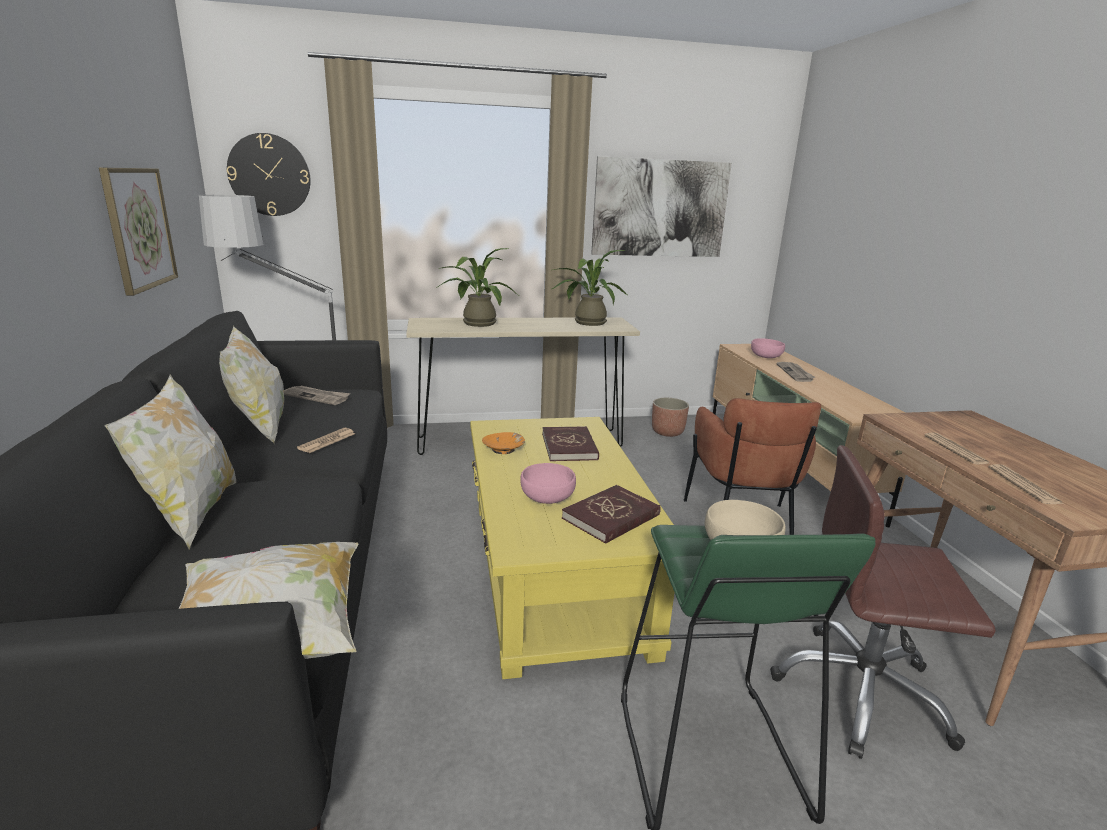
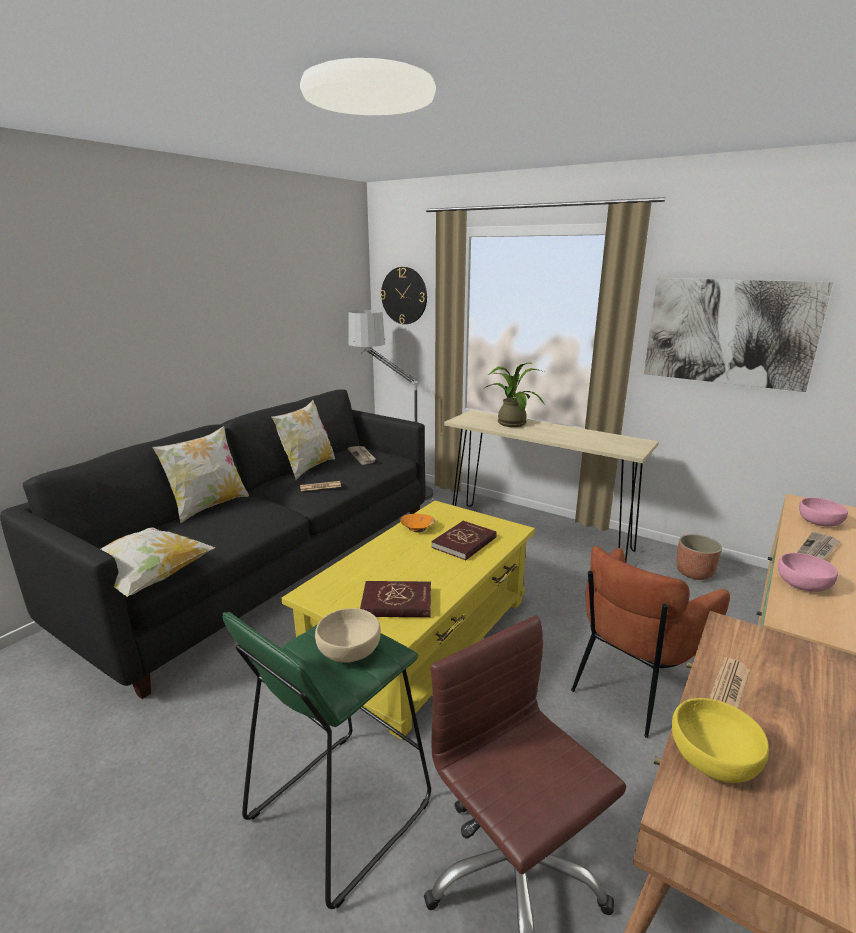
camera: 45 degrees right, 0 degrees up
picture [99,167,178,296] -> none
pink bowl [520,463,576,504] -> pink bowl moved to [778,553,838,592]
potted plant [552,250,627,326] -> none
newspaper [989,464,1064,504] -> yellow bowl [672,698,769,783]

